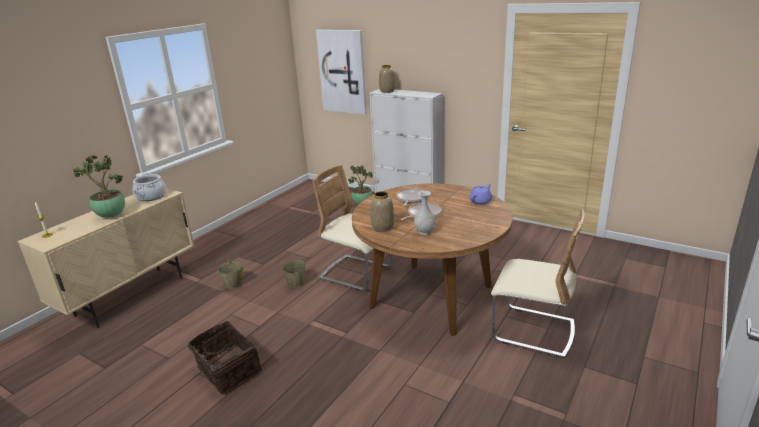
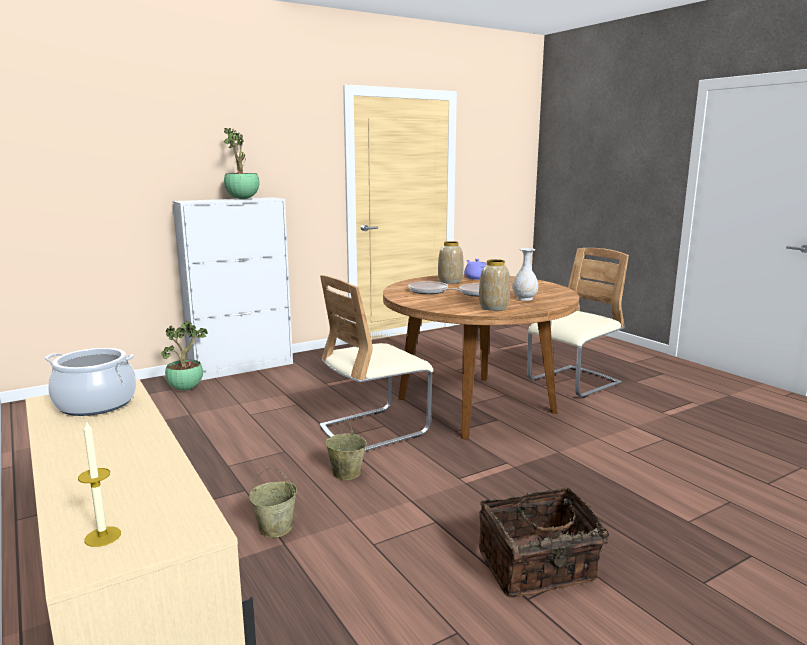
camera: 65 degrees left, 10 degrees down
potted plant [73,155,125,218] -> potted plant moved to [223,128,260,199]
picture [316,29,367,115] -> none
vase [379,65,395,93] -> vase moved to [438,241,464,284]

